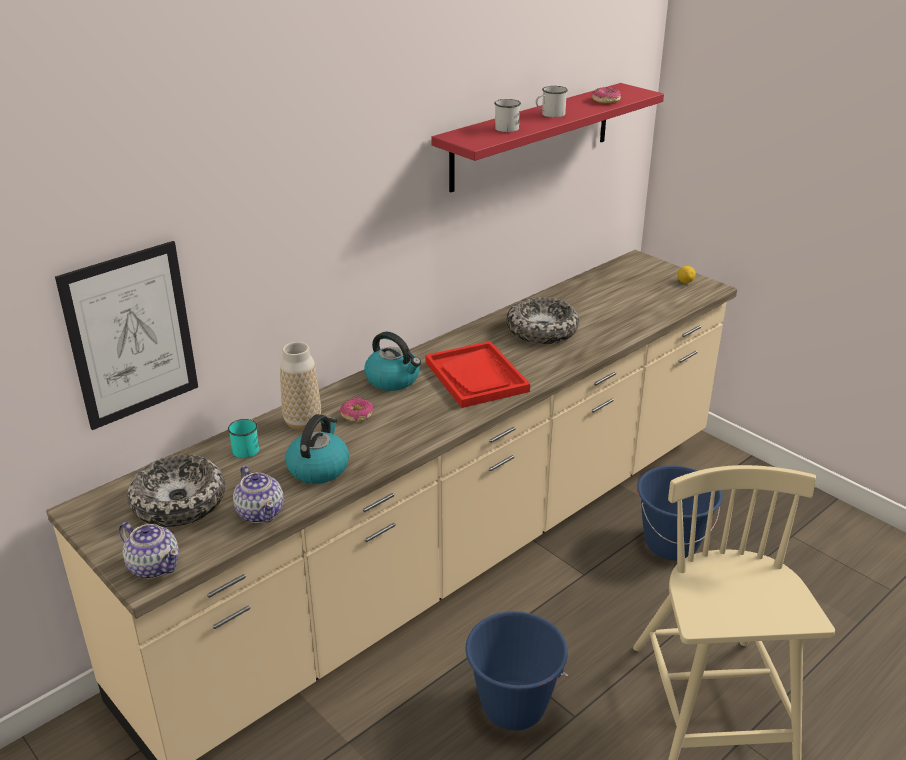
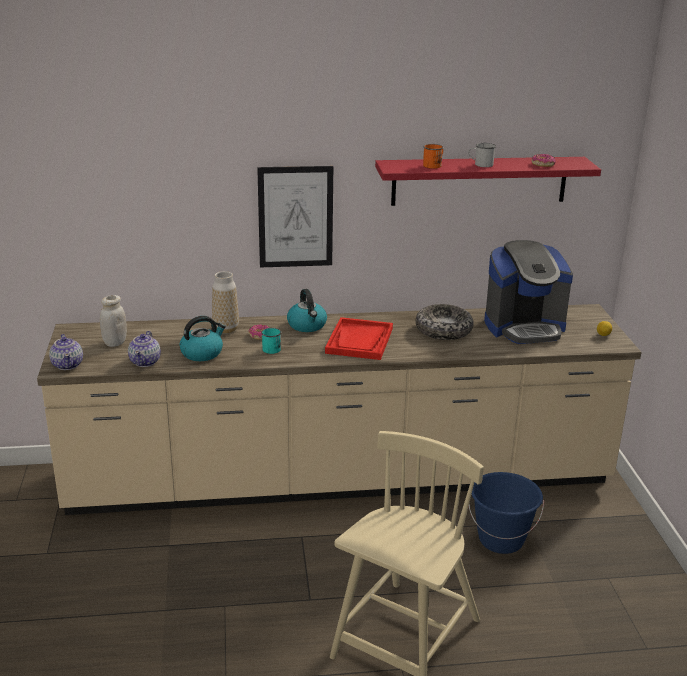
camera: 35 degrees right, 5 degrees down
picture [55,241,198,430] -> picture moved to [257,166,333,267]
bowl [127,455,225,527] -> white jar [100,295,127,347]
turquoise mug [228,419,259,458] -> turquoise mug moved to [261,328,281,354]
blue bucket [465,611,568,730] -> none
white mug [494,99,521,132] -> orange mug [423,144,444,169]
none -> coffee machine [484,240,573,344]

